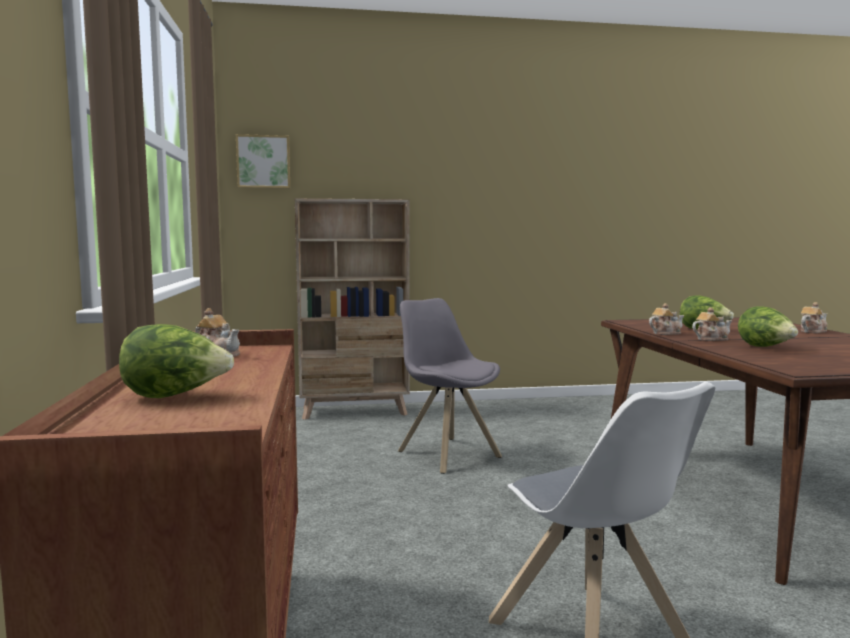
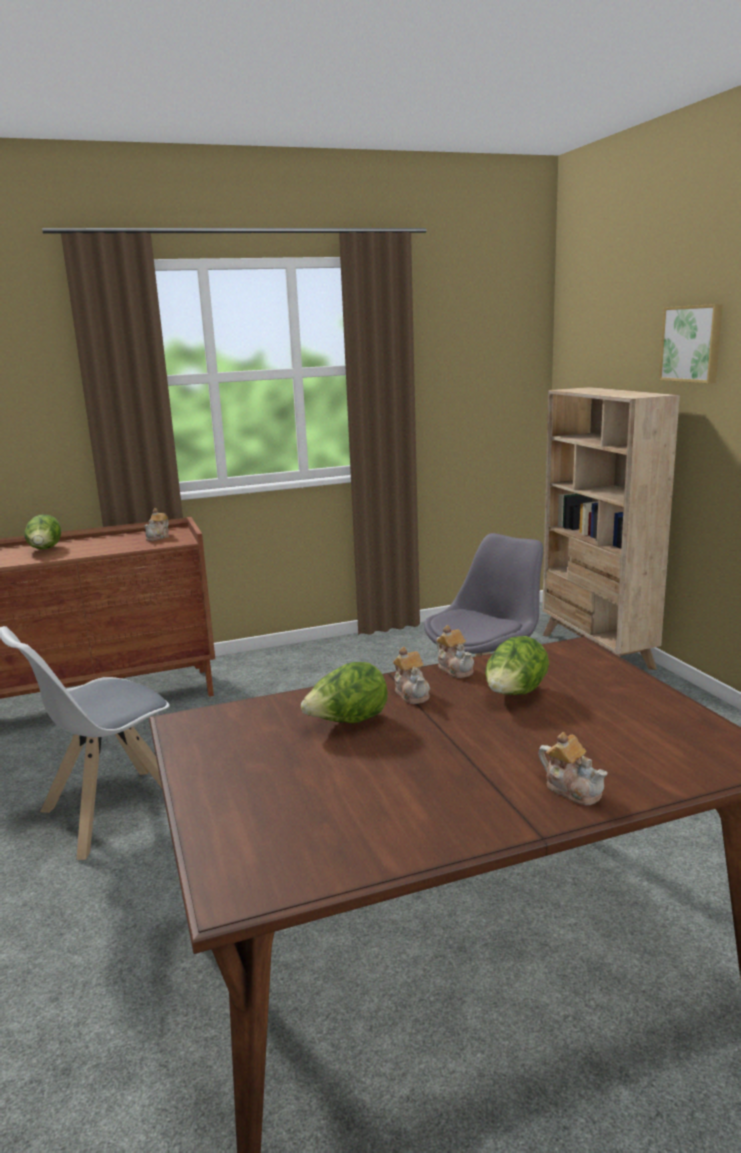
camera: 80 degrees right, 10 degrees up
picture [236,134,290,188] -> picture moved to [659,304,723,383]

